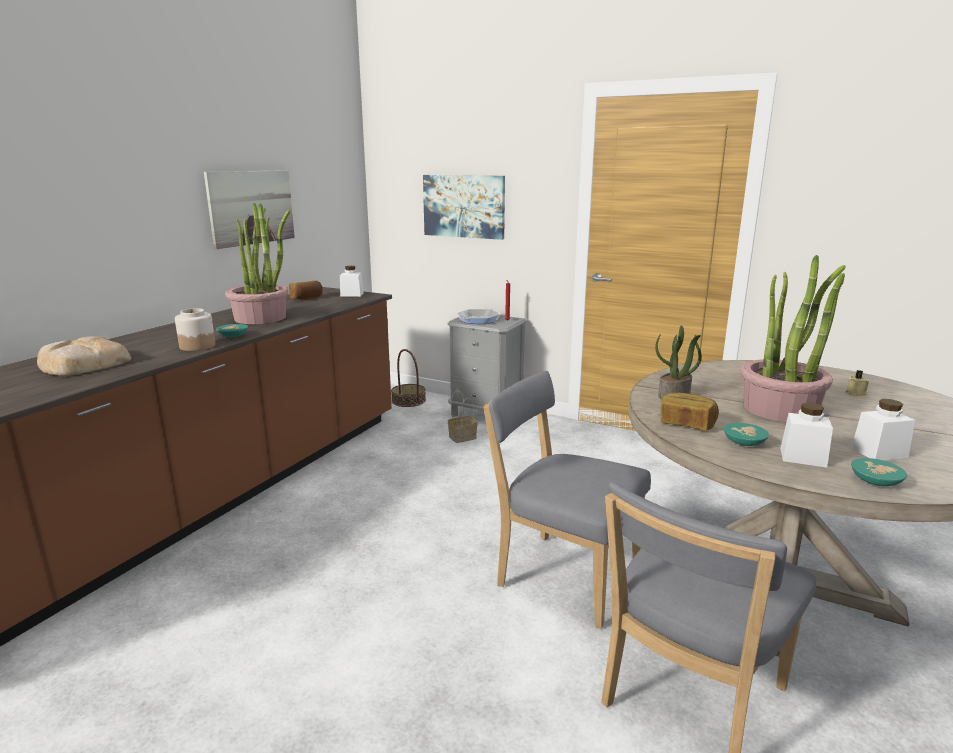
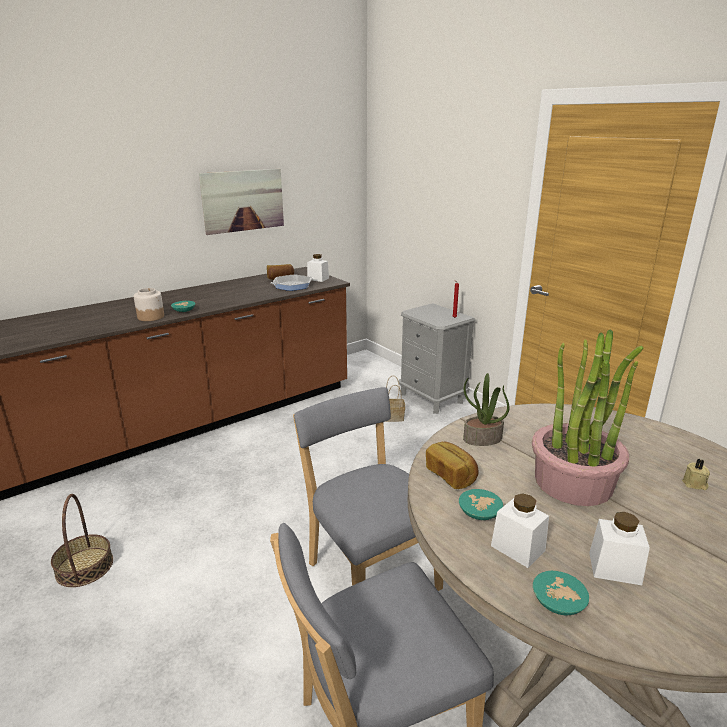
camera: 25 degrees right, 5 degrees up
bread [37,336,131,376] -> none
potted plant [225,203,291,324] -> none
basket [391,349,426,407] -> basket moved to [51,494,113,587]
picture [423,175,505,240] -> none
frying pan [457,309,500,324] -> frying pan moved to [271,274,313,291]

